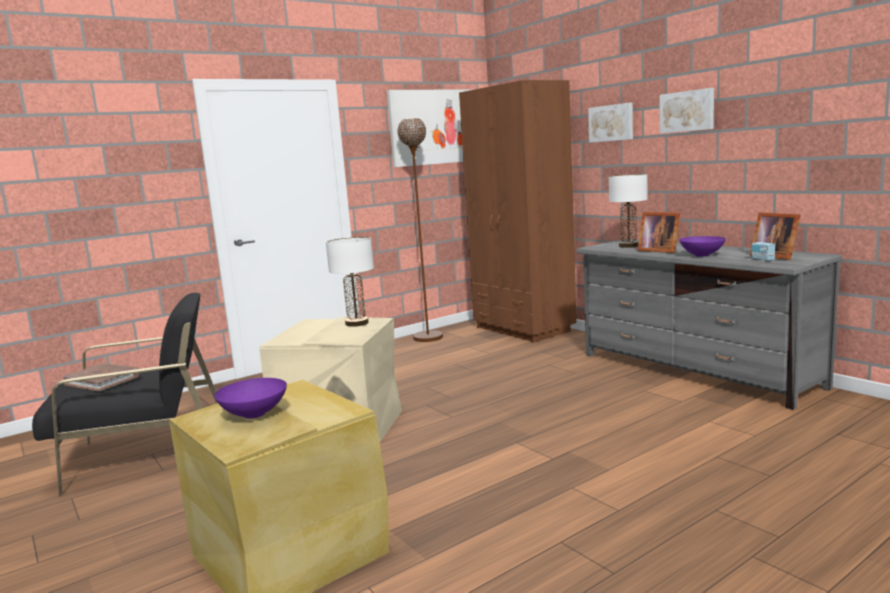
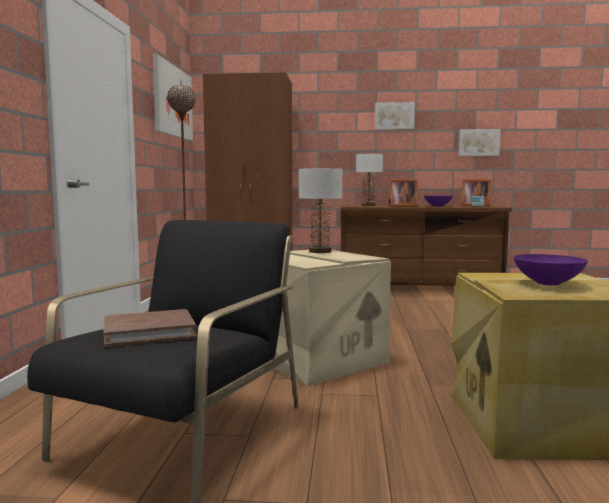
camera: 50 degrees left, 5 degrees down
grey dresser [577,239,842,410] -> brown dresser [340,205,512,286]
picture [588,103,633,142] -> picture moved to [459,129,501,156]

